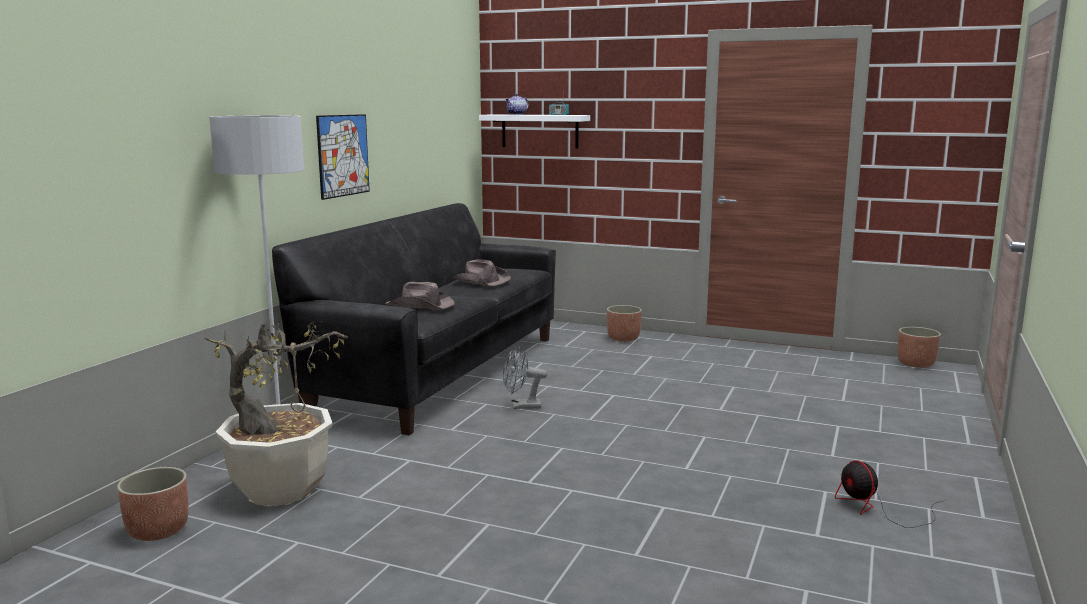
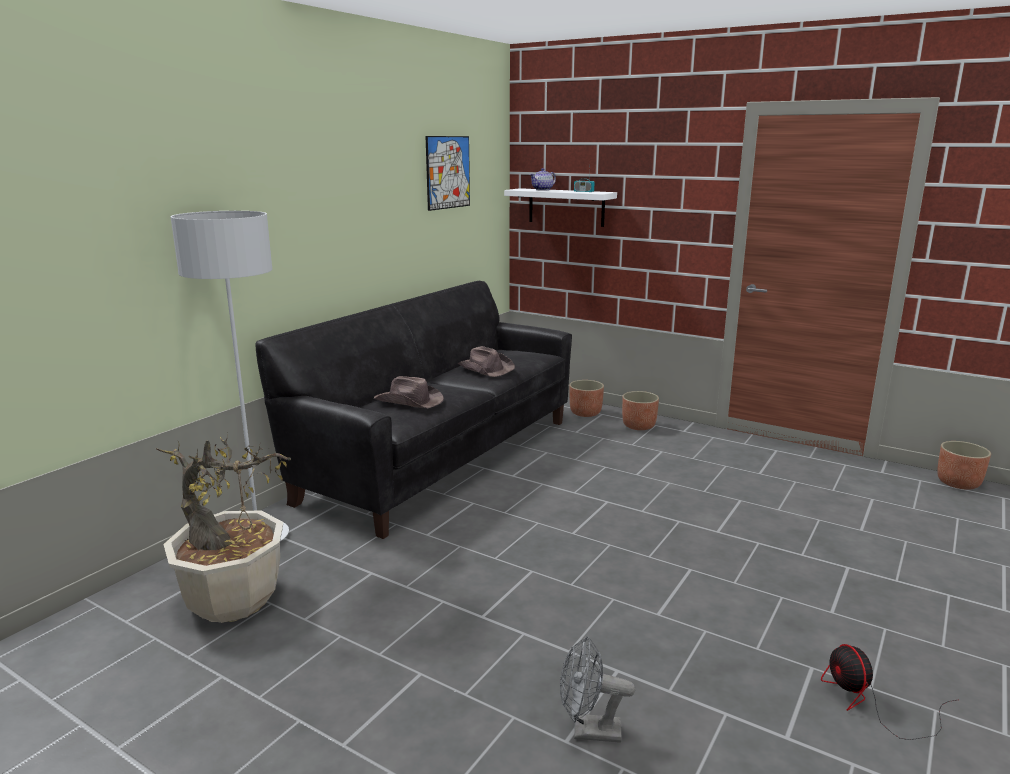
camera: 10 degrees right, 5 degrees up
planter [117,467,189,541] -> planter moved to [569,380,604,417]
picture [316,114,370,200] -> picture moved to [425,136,470,211]
grey fan [503,346,547,409] -> grey fan moved to [560,636,635,743]

